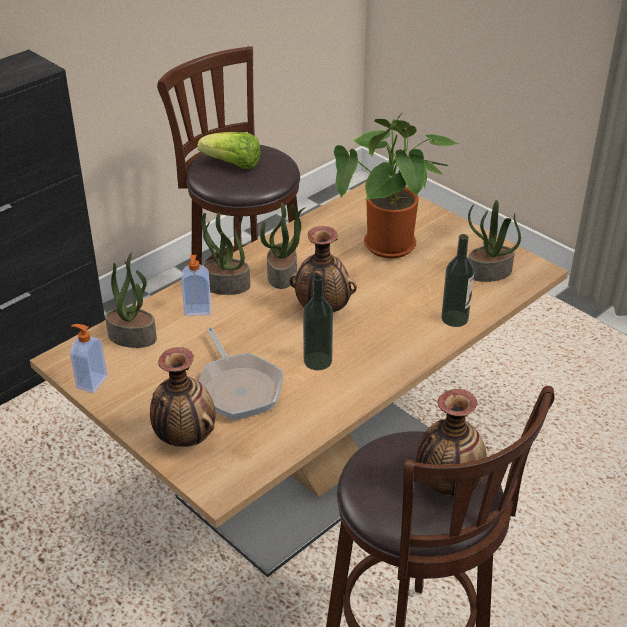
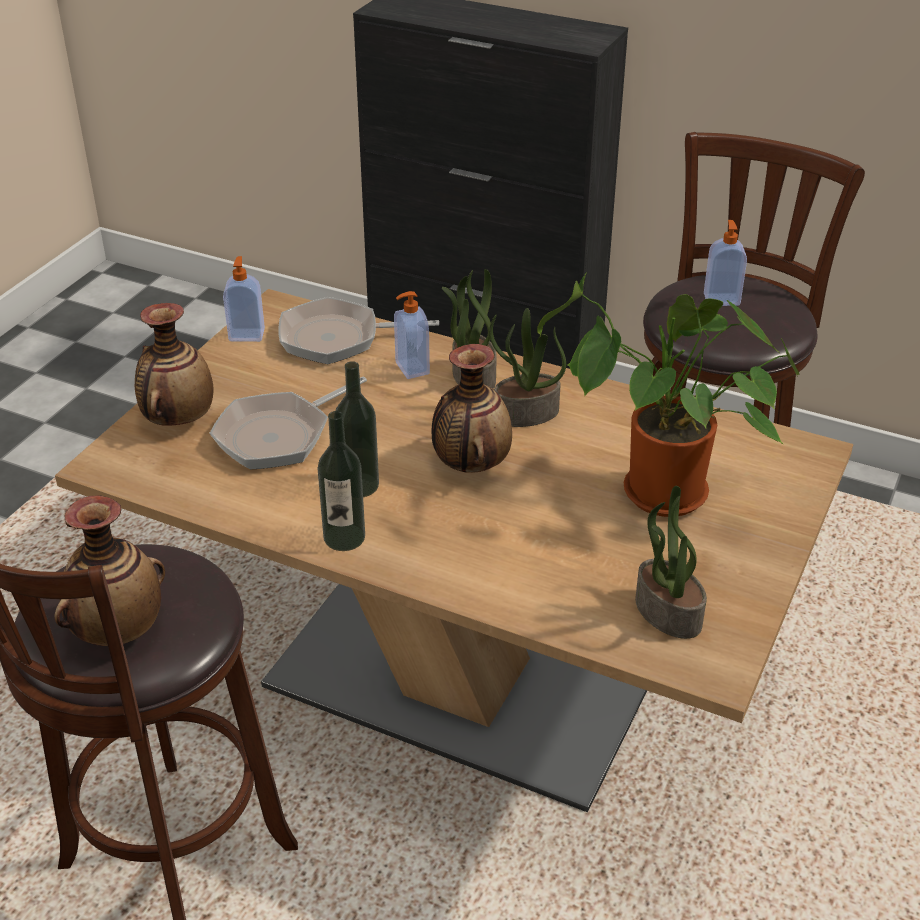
camera: 70 degrees right, 0 degrees up
potted plant [105,252,157,348] -> frying pan [278,297,439,364]
lettuce [198,132,261,169] -> soap dispenser [704,220,747,306]
bottle [441,234,474,327] -> bottle moved to [318,411,365,551]

